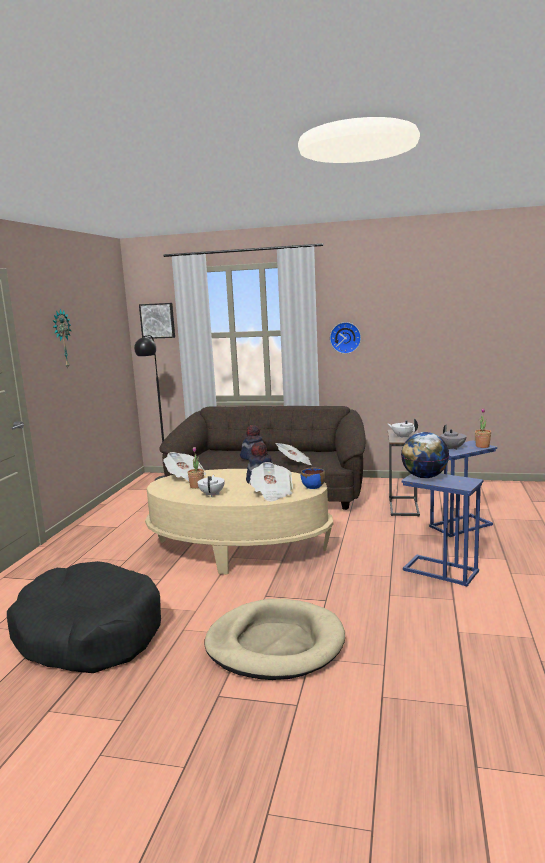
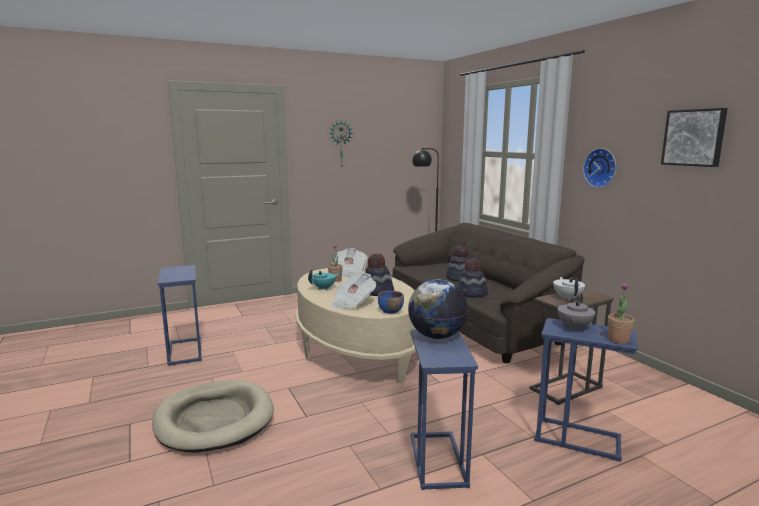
camera: 50 degrees right, 0 degrees up
black dog bed [7,561,161,673] -> blue side table [158,265,202,366]
picture [139,303,175,339] -> picture moved to [661,108,728,167]
white teapot [197,475,225,497] -> turquoise teapot [308,270,339,290]
newspaper [275,443,312,465] -> hat [459,258,488,297]

